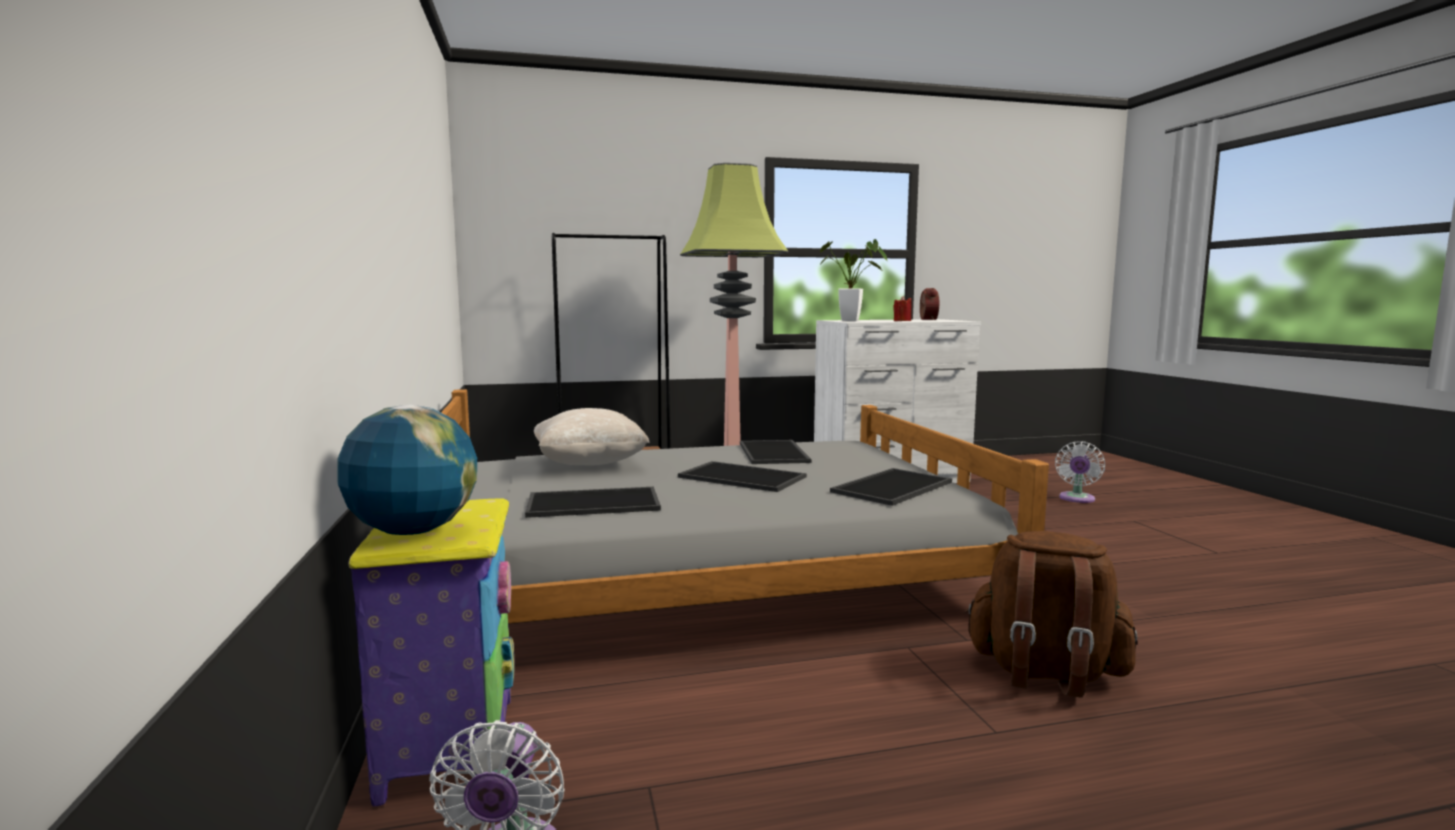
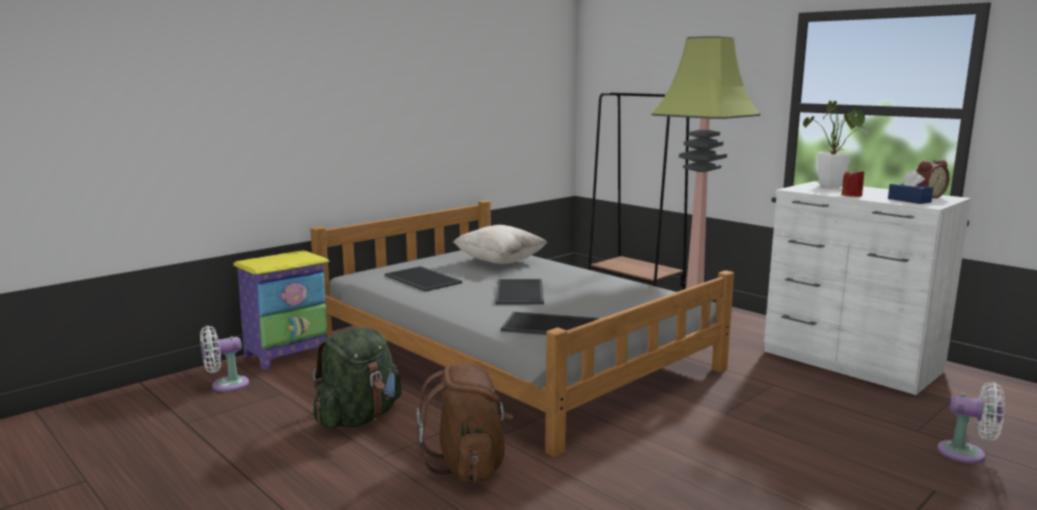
camera: 60 degrees right, 5 degrees up
globe [337,404,477,535] -> none
tray [740,440,811,464] -> none
white fan [1055,441,1105,503] -> white fan turned 150 degrees counterclockwise [937,382,1005,464]
none -> green backpack [313,327,402,428]
none -> blue tissue box [888,171,933,204]

